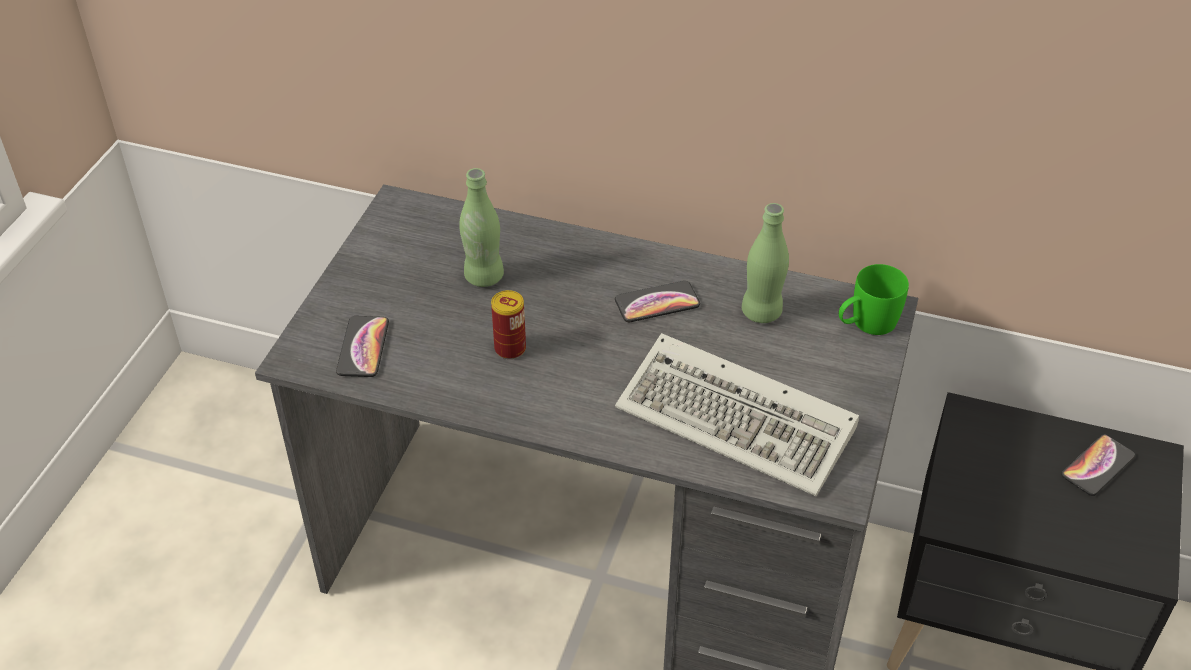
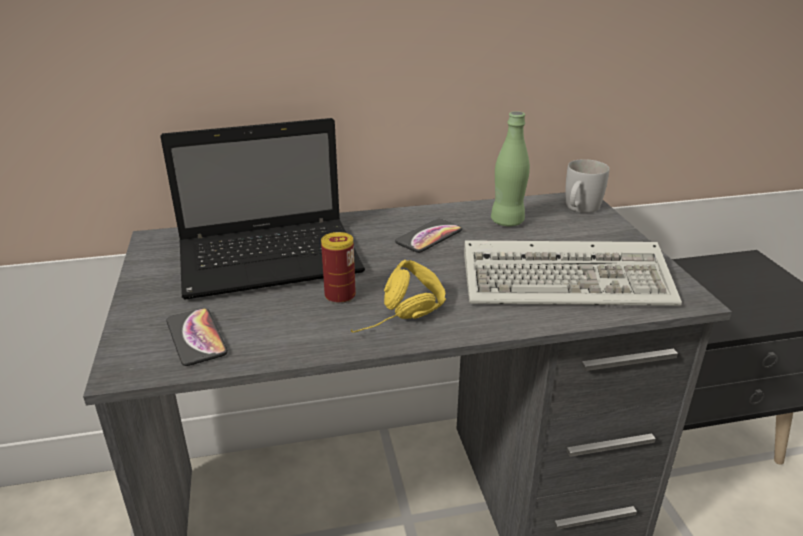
camera: 30 degrees left, 15 degrees down
green bottle [459,168,504,287] -> laptop [160,118,365,300]
green mug [839,264,909,335] -> white mug [566,159,609,213]
phone [1061,434,1135,496] -> none
none -> yellow headphones [351,260,446,332]

